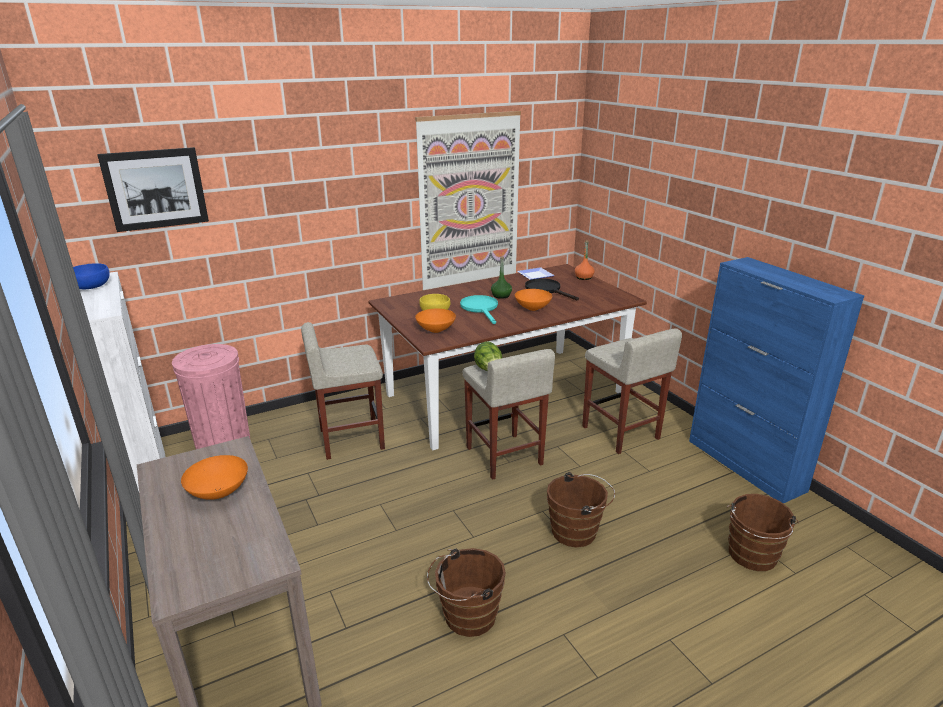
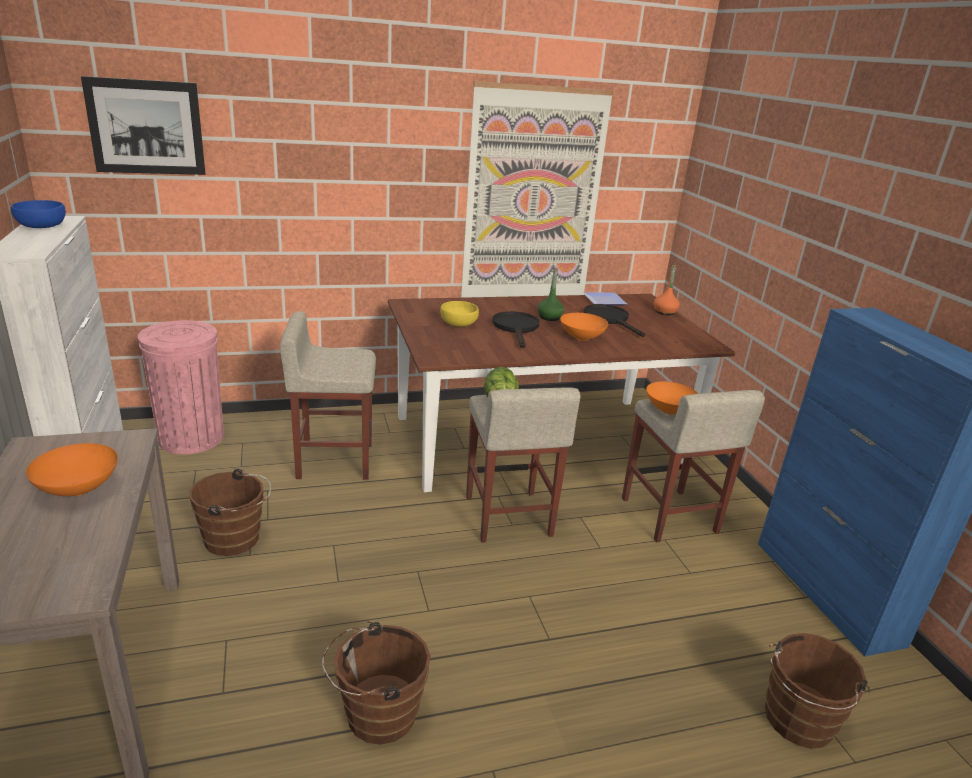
camera: 10 degrees right, 0 degrees up
orange bowl [415,309,456,333] -> orange bowl moved to [646,381,698,415]
turquoise frying pan [460,295,498,324] -> black frying pan [492,311,540,348]
brown bucket [547,472,615,547] -> brown bucket moved to [189,469,271,556]

